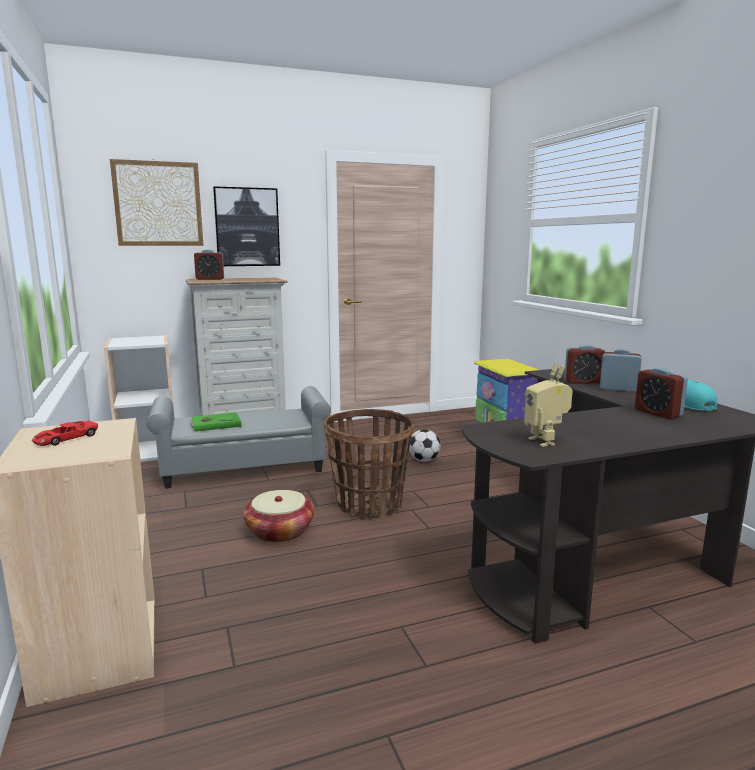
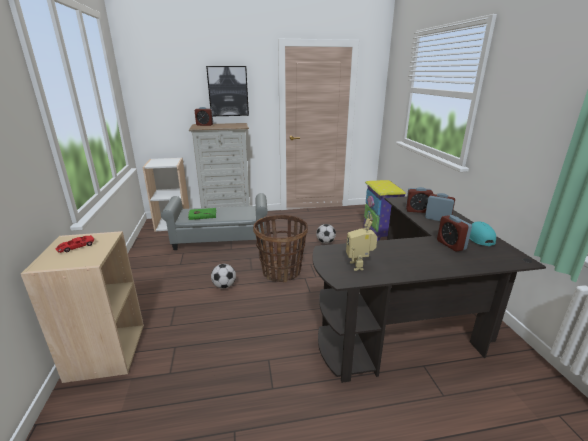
camera: 10 degrees right, 10 degrees up
picture [110,159,204,246] -> none
basket [243,490,314,543] -> football [211,264,236,289]

